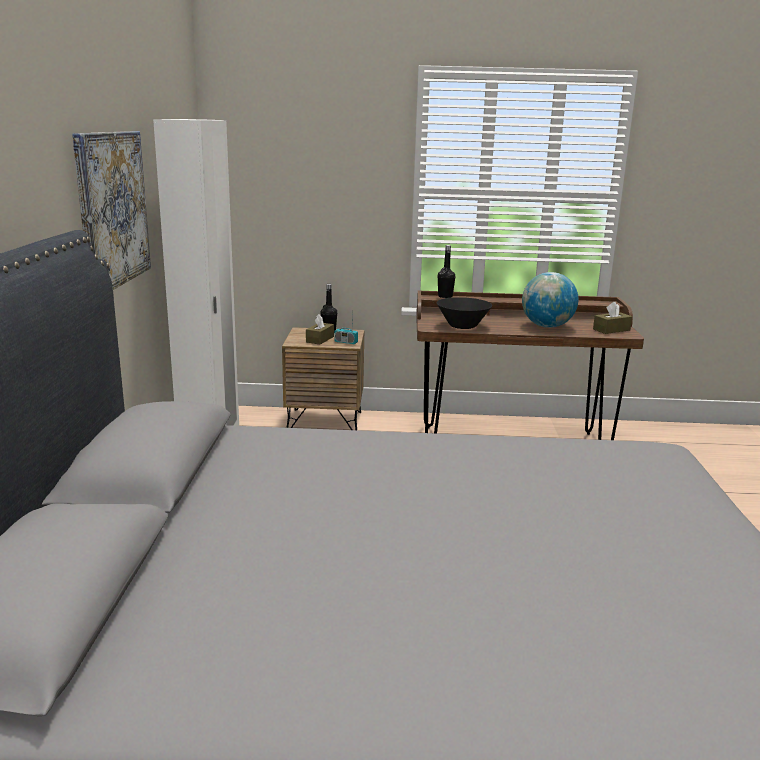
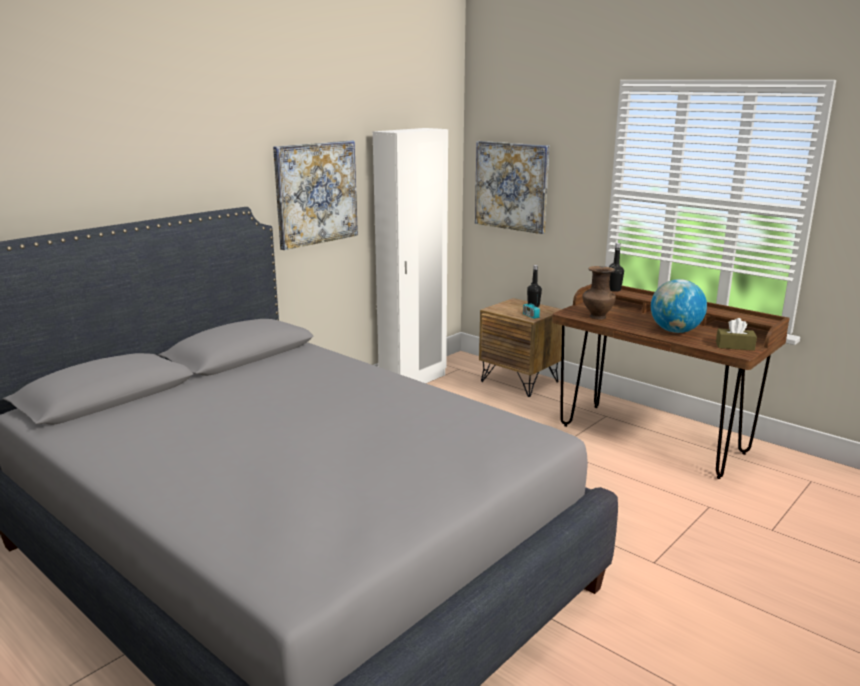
camera: 40 degrees right, 0 degrees up
brown tissue box [306,314,334,345] -> none
black bowl [437,297,492,329] -> brown vase [582,266,616,320]
none -> picture [475,141,549,234]

